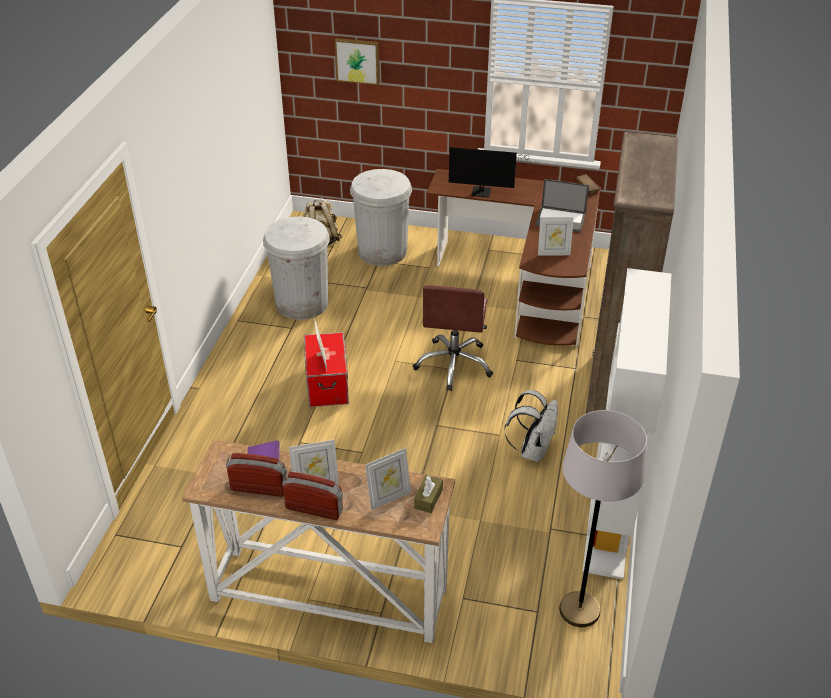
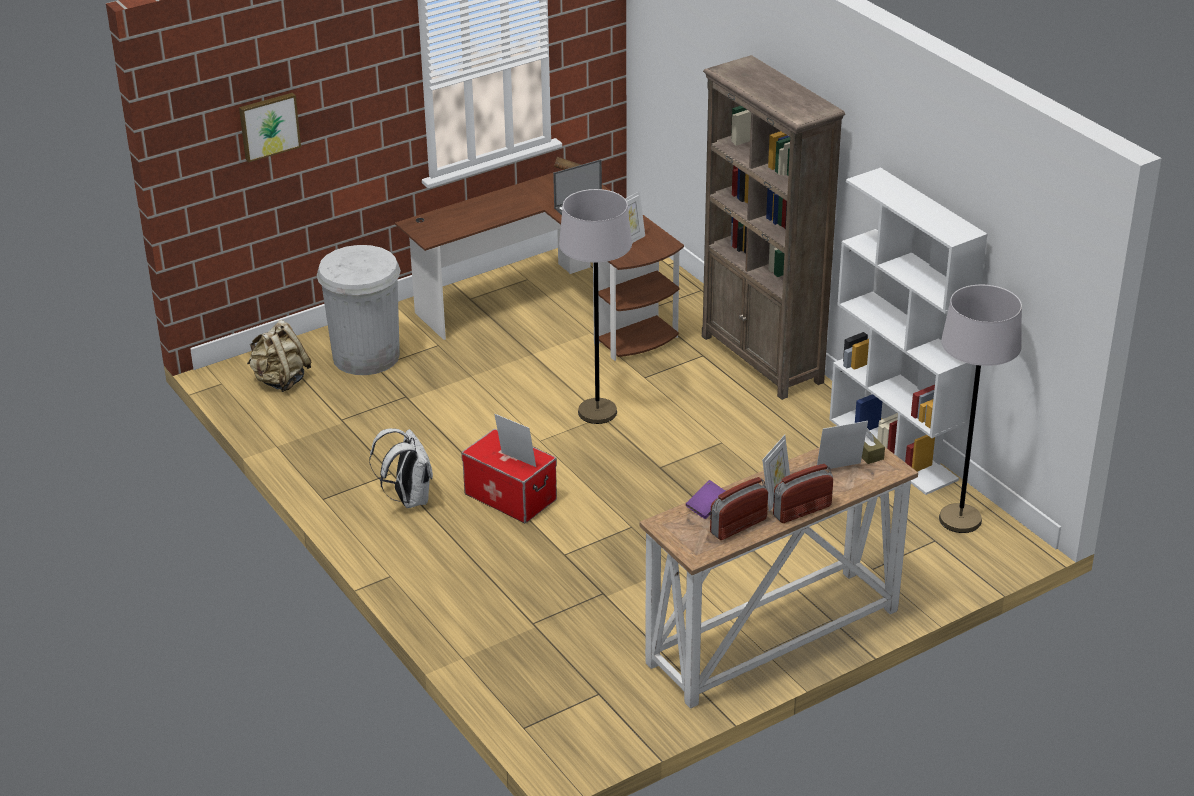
camera: 45 degrees left, 5 degrees down
white trash can [263,216,330,320] -> none
picture frame [365,448,411,510] -> picture frame turned 120 degrees counterclockwise [817,421,868,470]
brown office chair [413,285,493,391] -> grey floor lamp [559,189,632,424]
monitor [449,147,536,198] -> none
white backpack [504,390,558,462] -> white backpack moved to [369,428,433,508]

